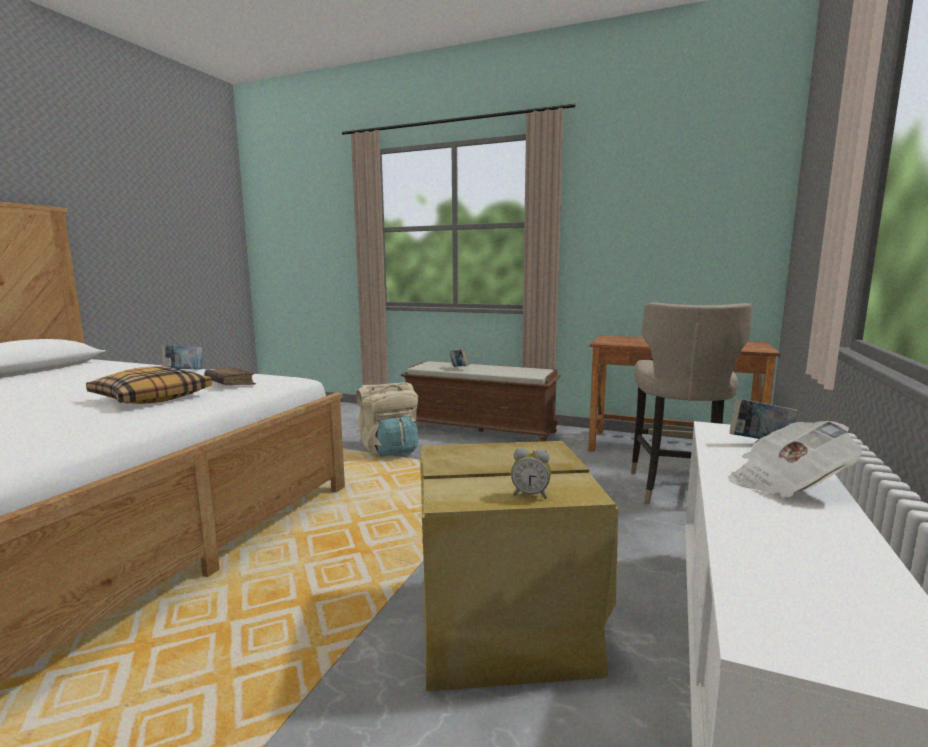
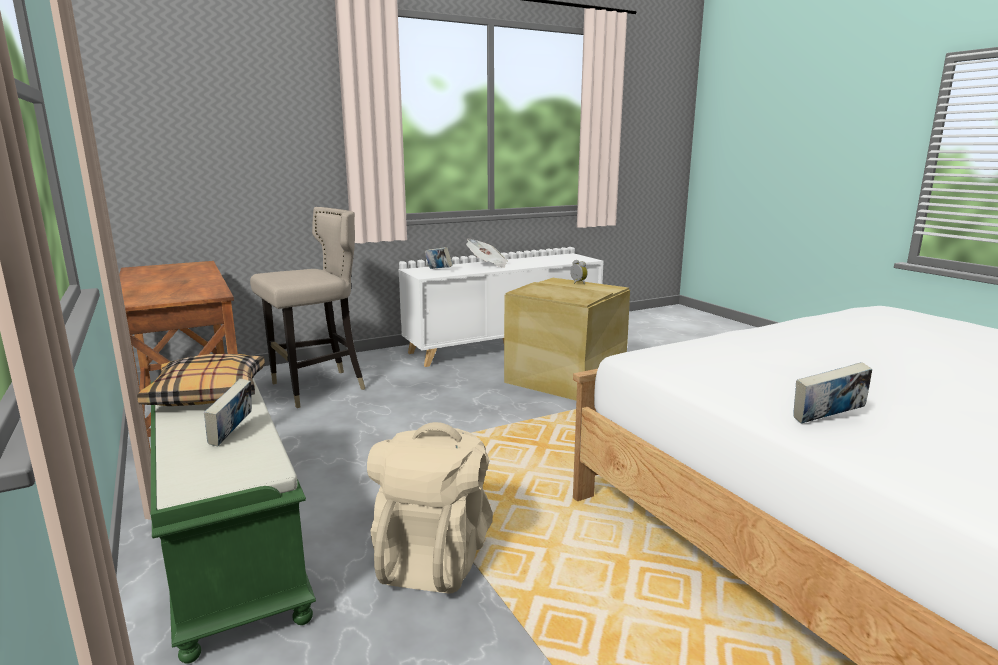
camera: 140 degrees left, 5 degrees up
pillow [86,366,212,404] -> pillow moved to [137,354,265,406]
brown book [204,367,256,386] -> none
brown bench [401,361,561,442] -> green bench [150,378,316,664]

